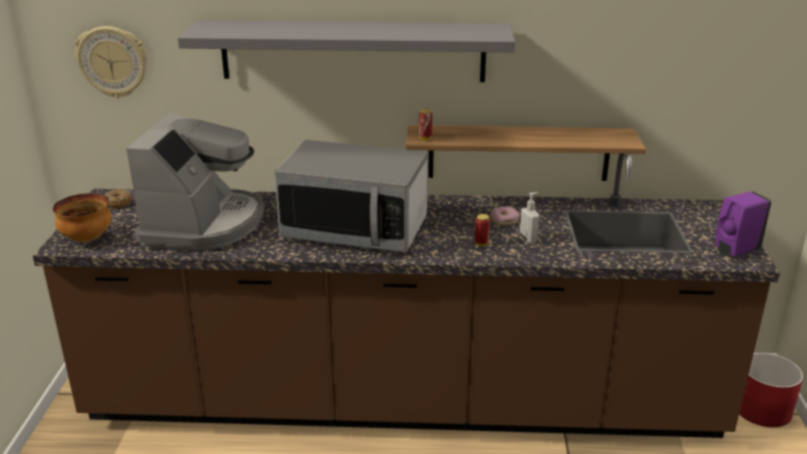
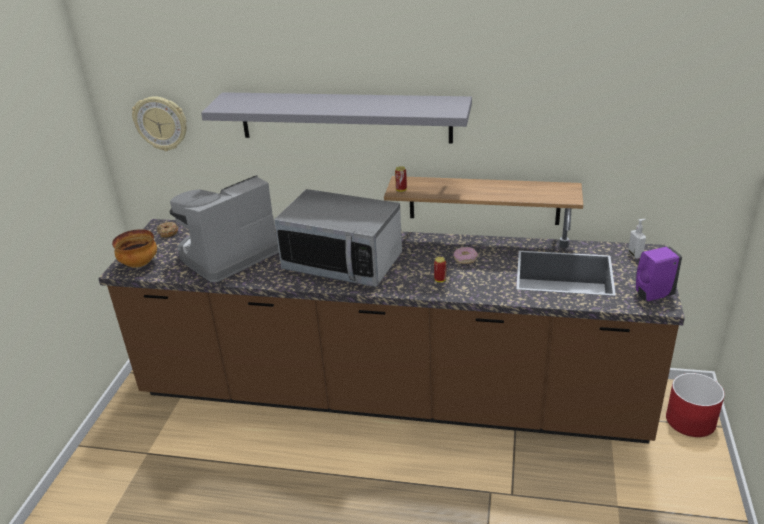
camera: 10 degrees right, 5 degrees up
coffee machine [126,112,264,251] -> coffee machine turned 150 degrees counterclockwise [170,175,279,282]
soap dispenser [520,192,539,243] -> soap dispenser moved to [628,219,646,259]

